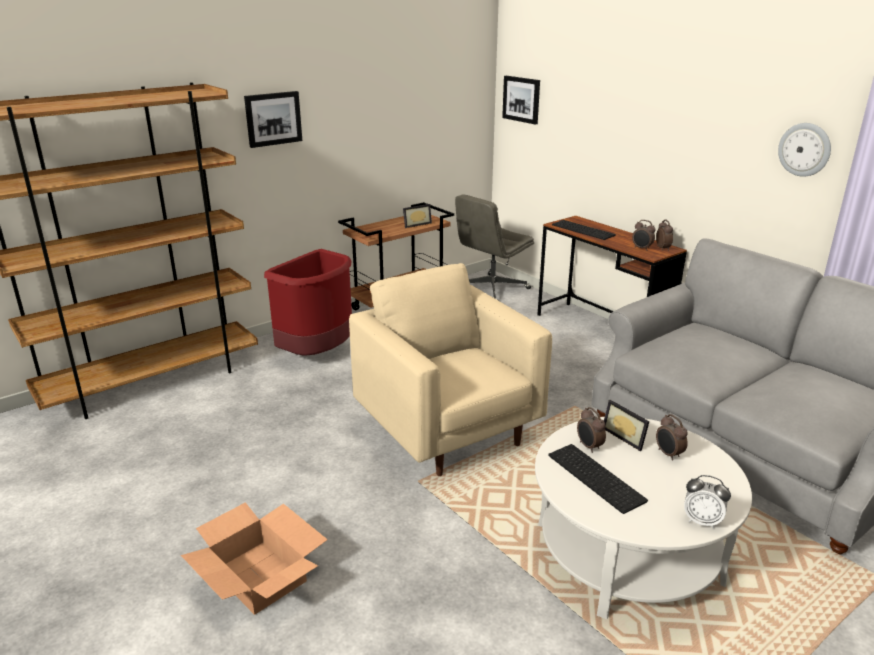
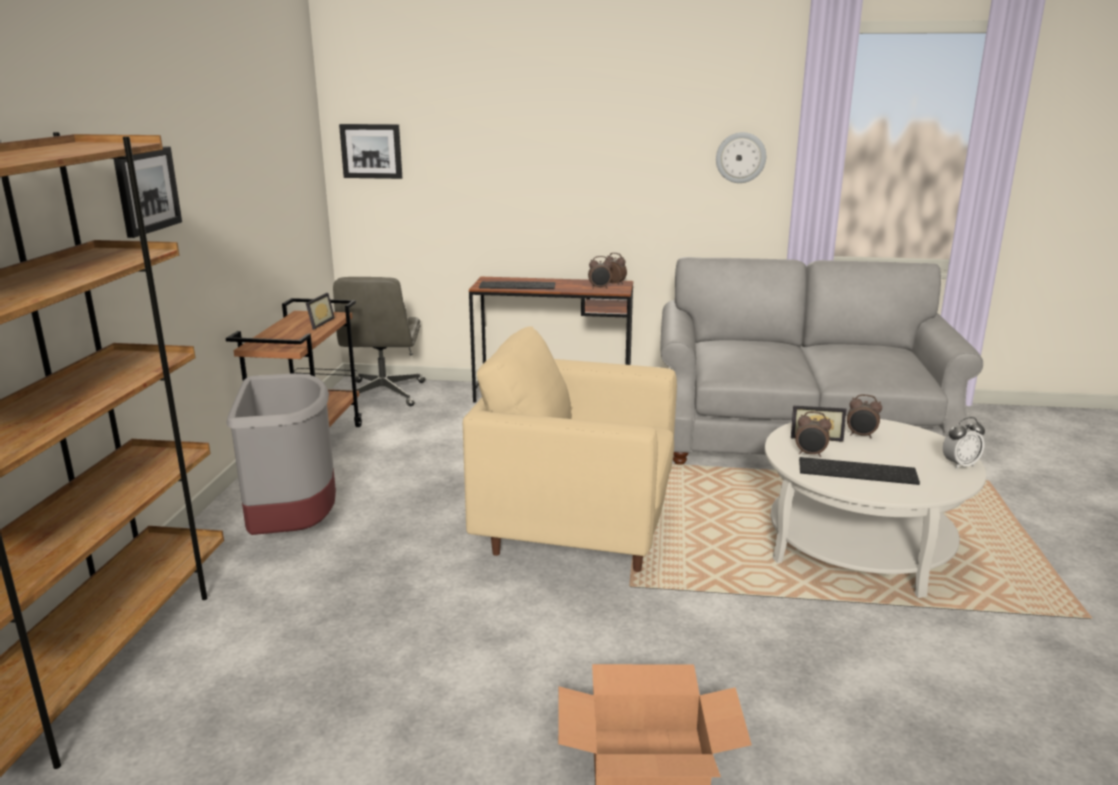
camera: 45 degrees left, 5 degrees down
red trash can [264,249,352,356] -> grey trash can [226,373,336,535]

